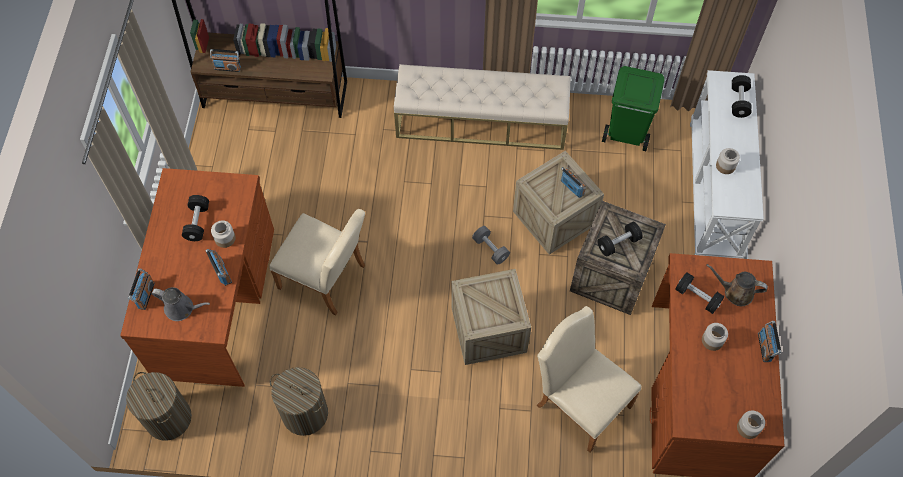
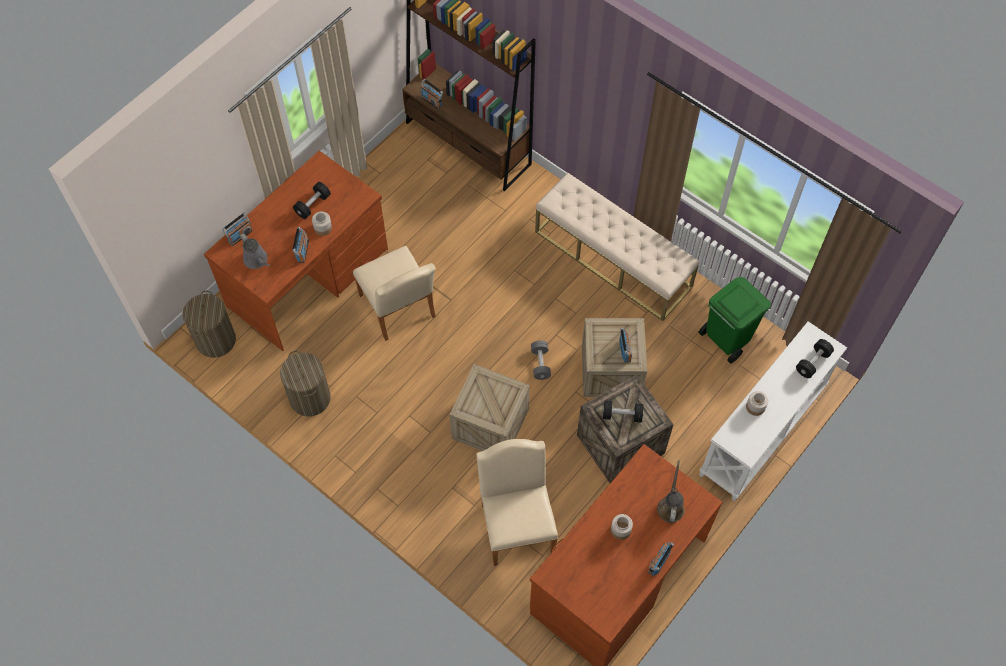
camera: 35 degrees right, 0 degrees up
black dumbbell [675,272,725,314] -> none
brown watering can [706,264,768,306] -> brown watering can turned 45 degrees clockwise [657,461,685,523]
jar [737,410,765,439] -> none

